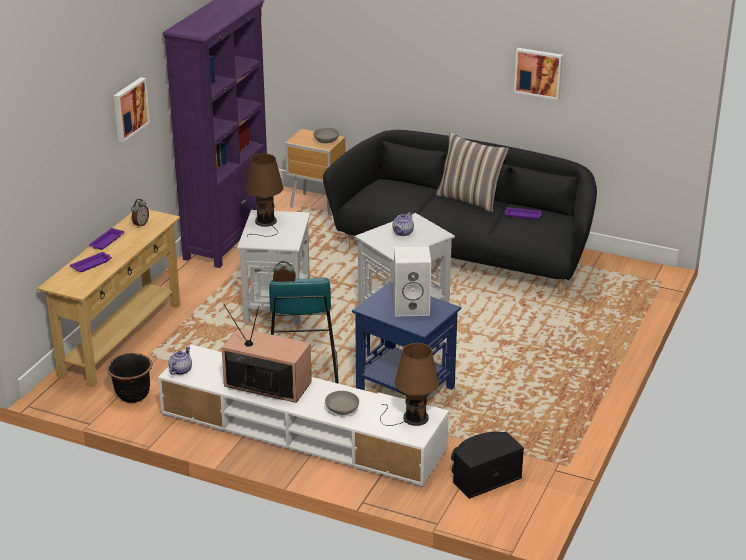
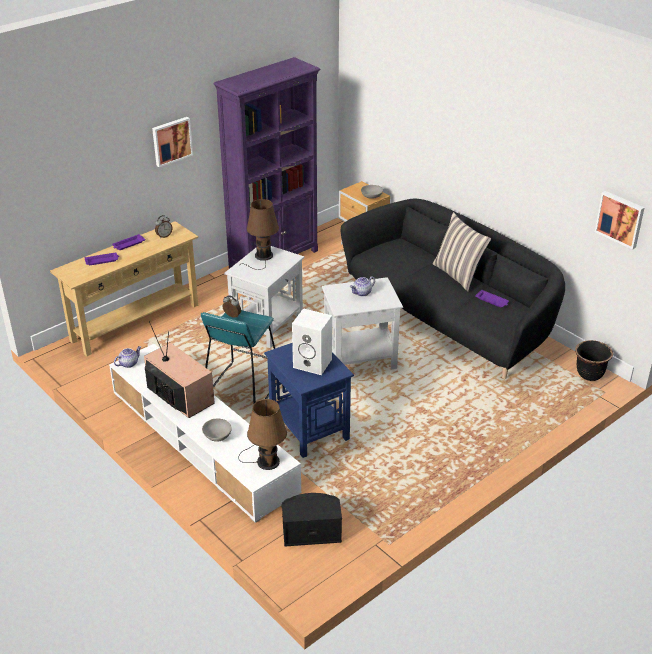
camera: 25 degrees right, 5 degrees up
black planter [106,353,152,403] -> black planter moved to [575,340,613,381]
picture [514,48,563,100] -> picture moved to [595,191,644,250]

